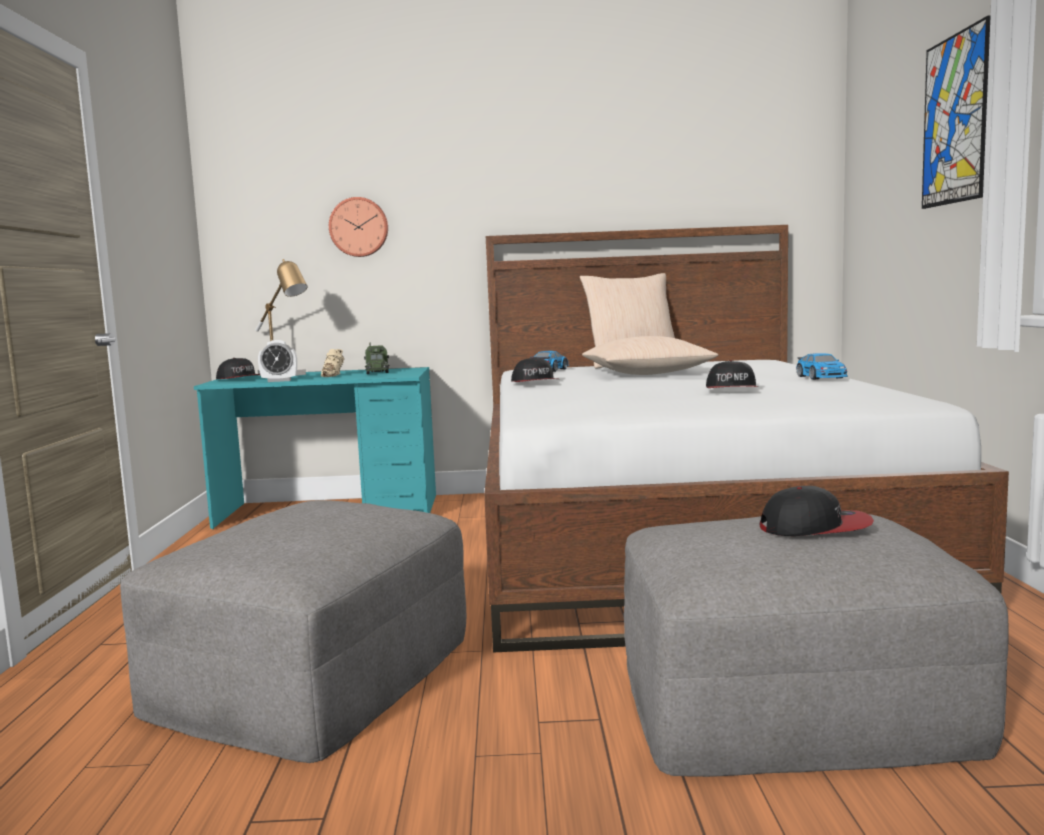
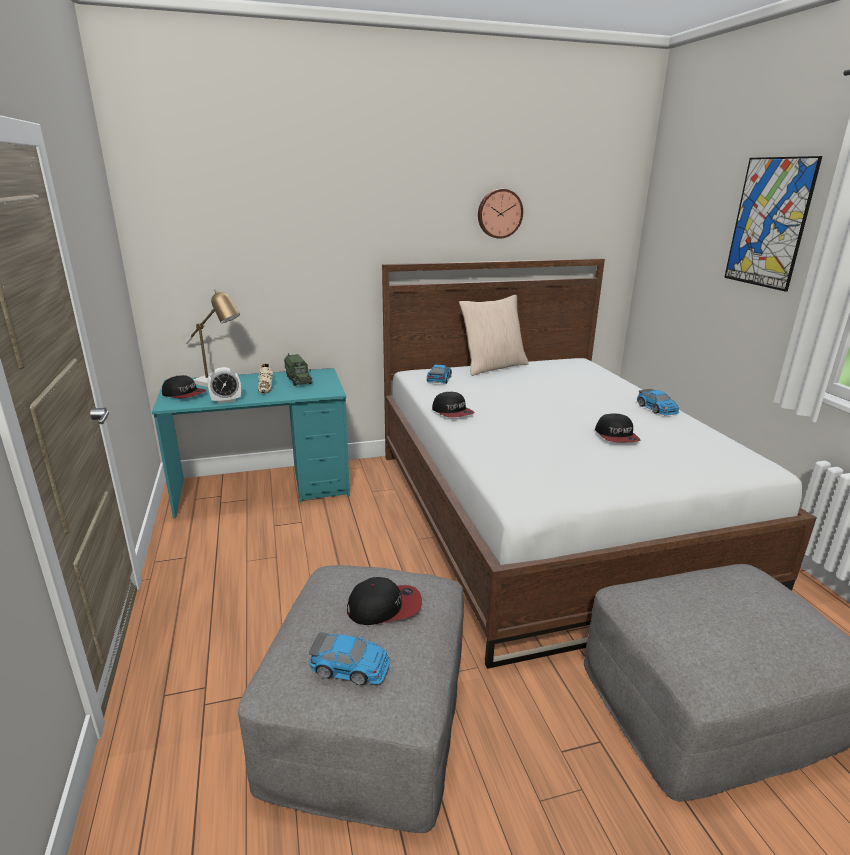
camera: 15 degrees left, 15 degrees up
wall clock [329,197,388,257] -> wall clock moved to [478,189,523,239]
beige pillow [582,336,718,375] -> none
cap [759,486,874,536] -> cap moved to [347,577,422,625]
none -> toy car [309,632,390,685]

